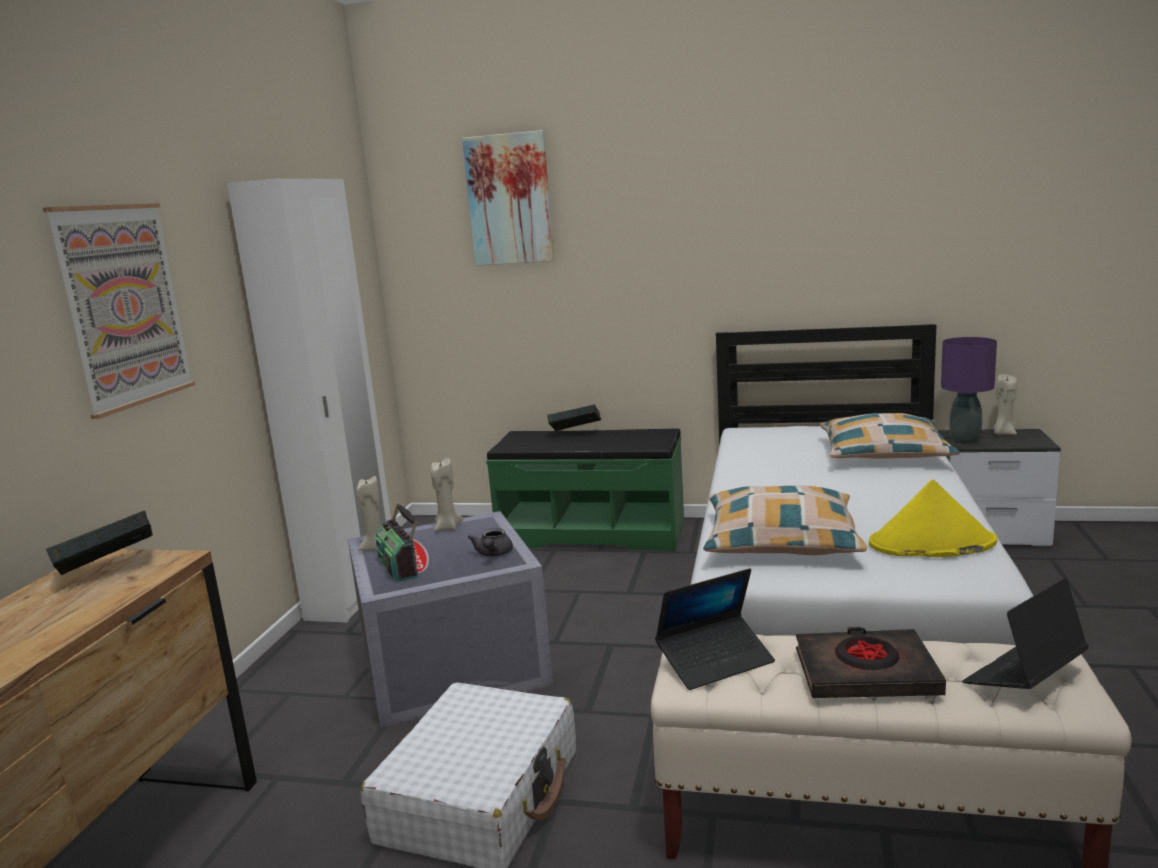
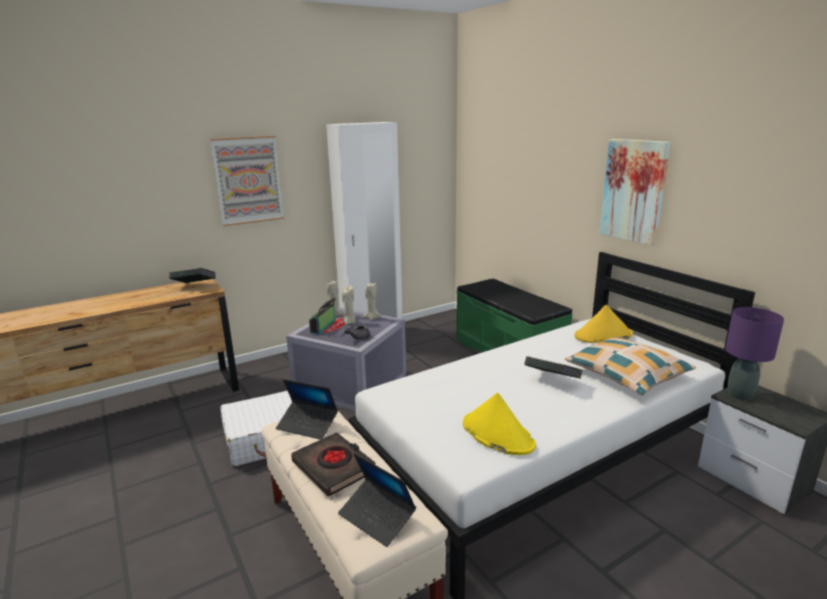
camera: 45 degrees right, 5 degrees up
picture [462,130,554,266] -> picture moved to [599,139,671,246]
book [547,404,601,431] -> book moved to [525,356,583,378]
pillow [703,486,867,555] -> none
laptop [962,578,1089,689] -> laptop turned 150 degrees counterclockwise [338,453,416,547]
beige candle [993,374,1017,435] -> beige candle moved to [342,285,356,325]
none -> yellow hat [574,305,633,343]

